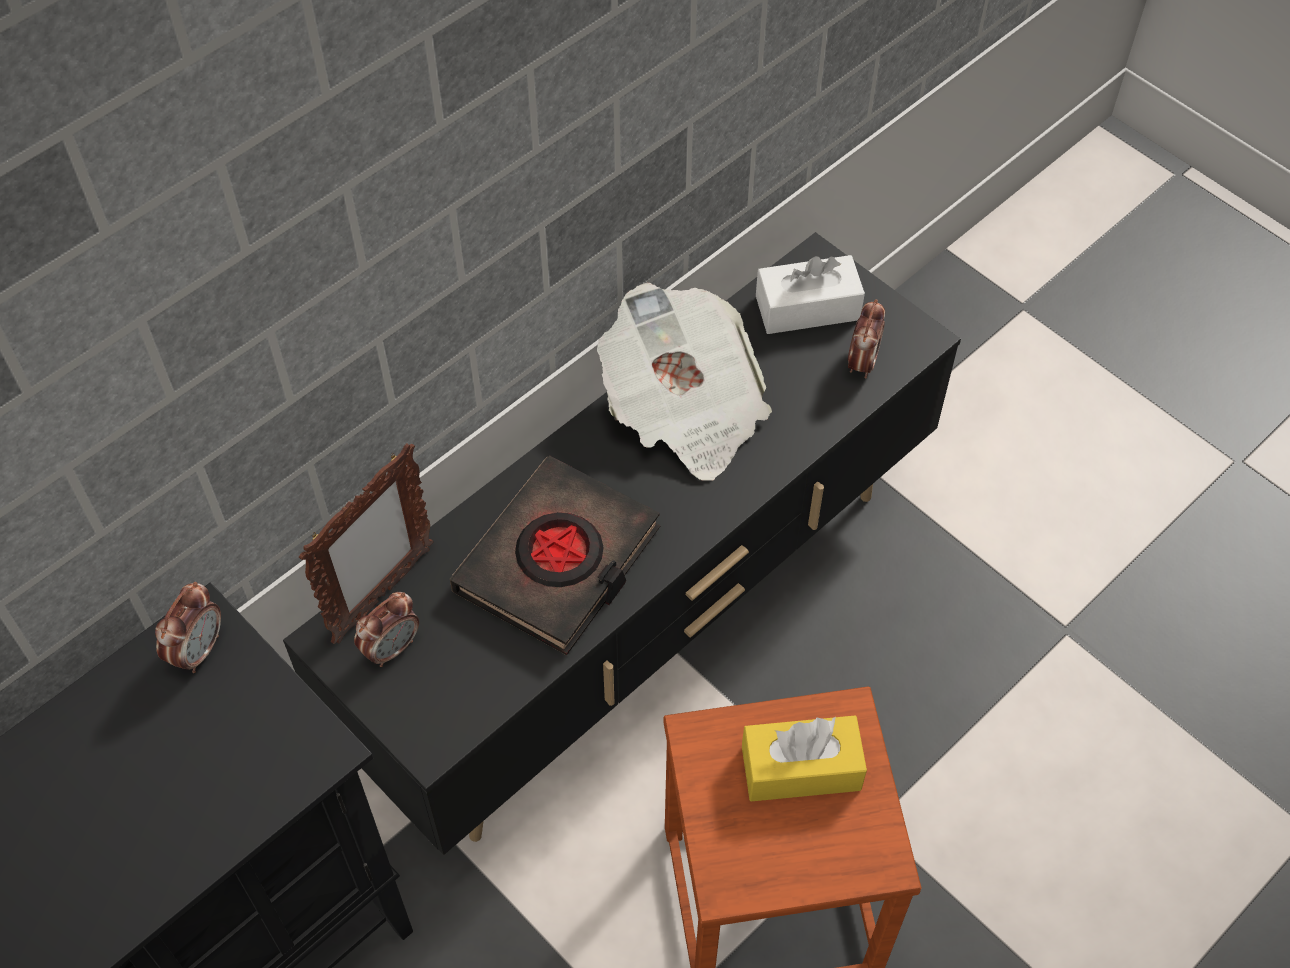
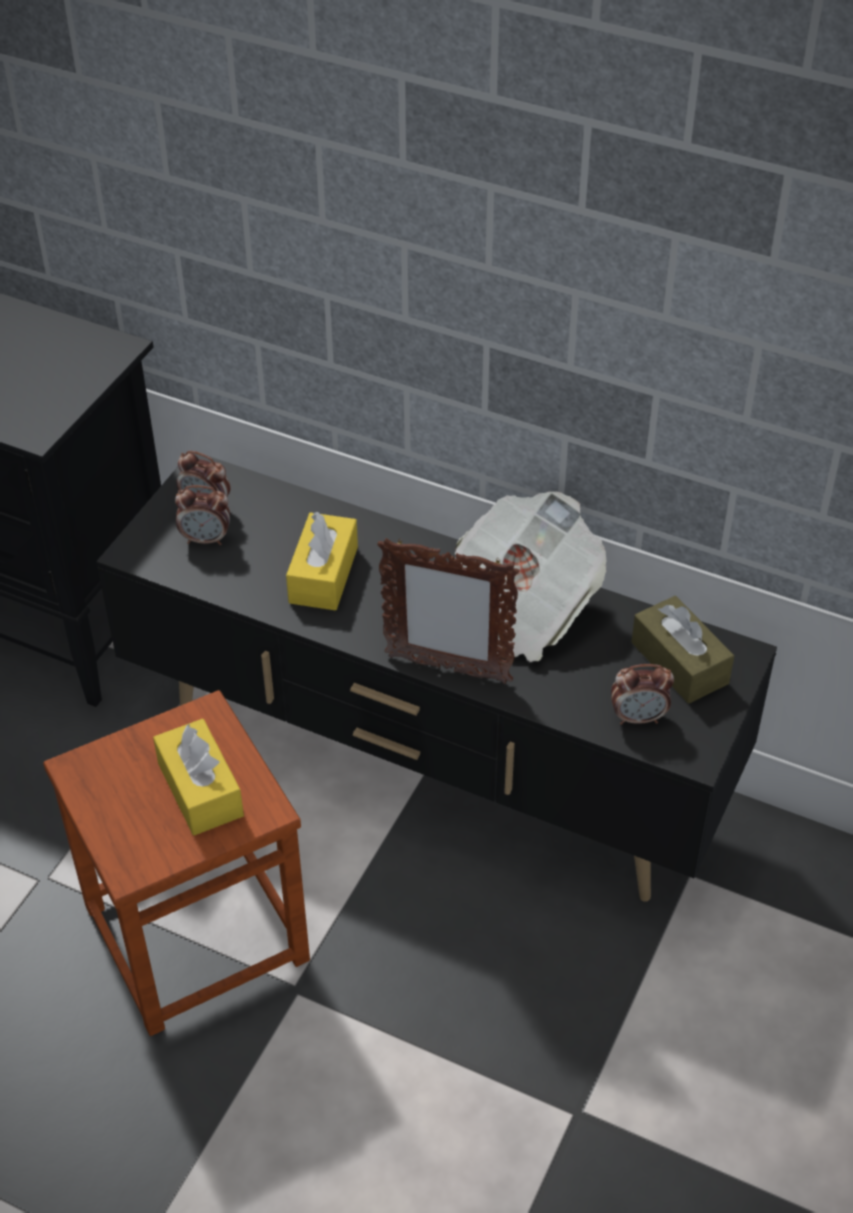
camera: 70 degrees right, 10 degrees down
alarm clock [155,582,221,673] -> alarm clock moved to [175,485,230,545]
picture frame [299,443,434,644] -> picture frame moved to [377,538,519,684]
black book [450,455,661,655] -> yellow tissue box [286,512,358,610]
white tissue box [756,255,865,334] -> brown tissue box [631,596,734,704]

